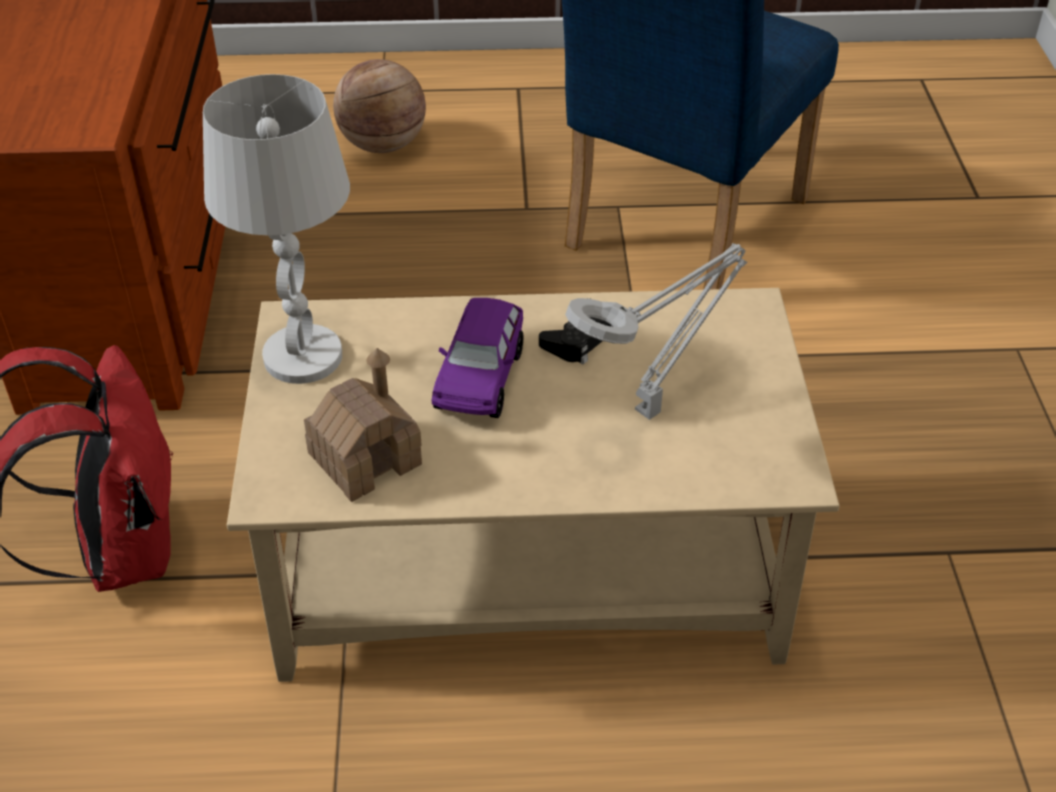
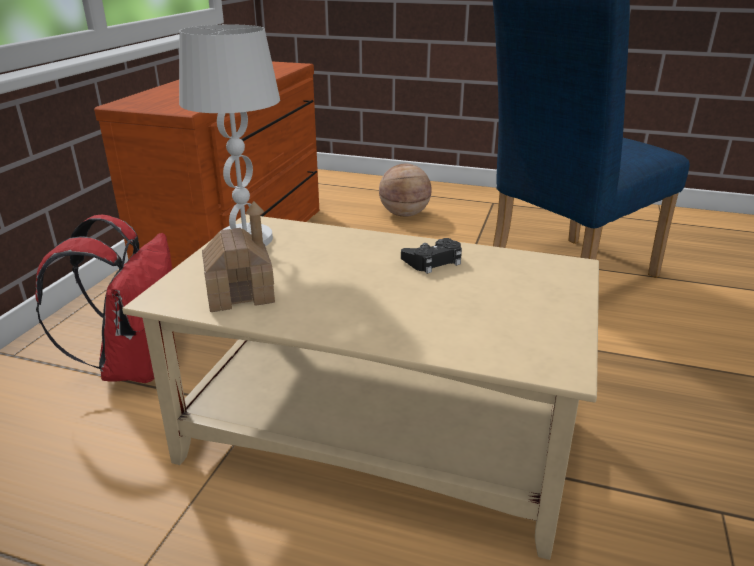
camera: 20 degrees right, 15 degrees down
purple toy car [432,298,523,418] -> none
grey table lamp [565,243,748,420] -> none

